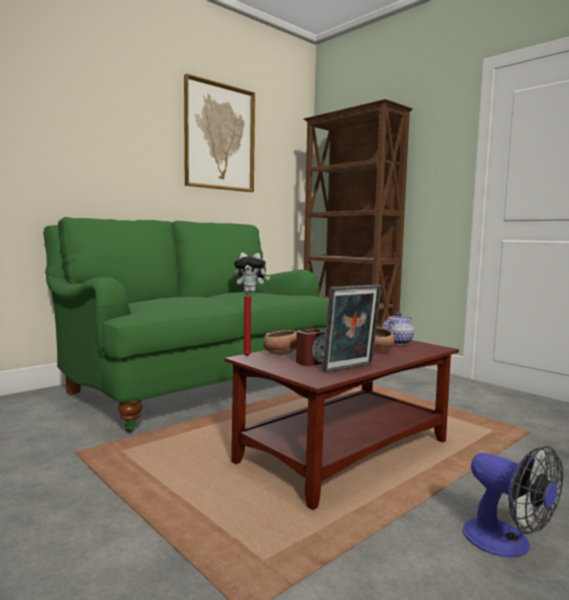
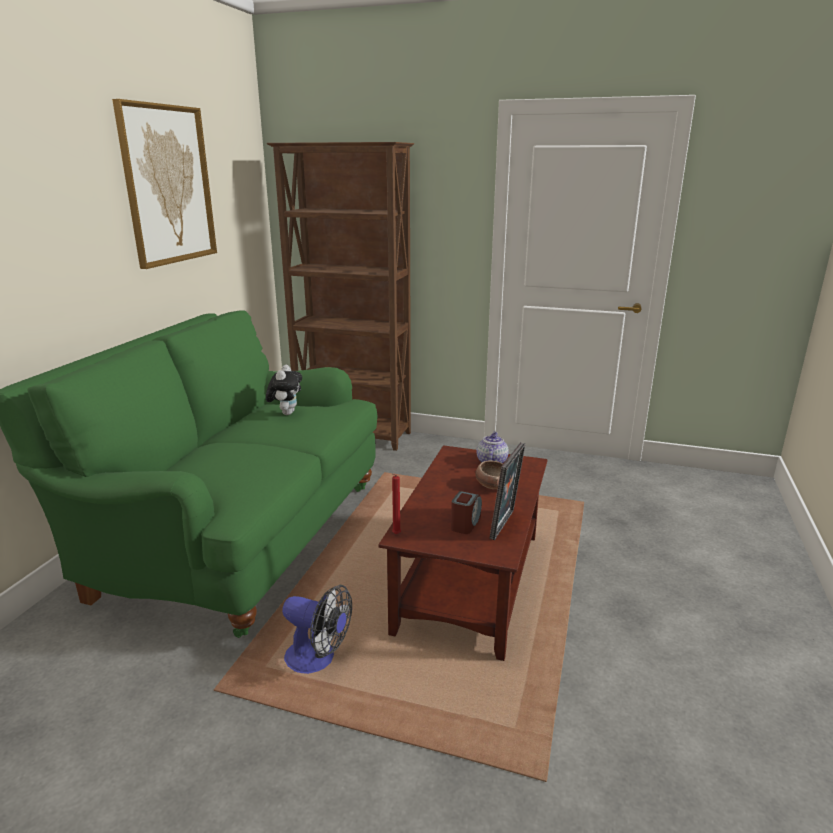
camera: 30 degrees left, 15 degrees up
plush toy [234,252,270,292] -> plush toy turned 60 degrees counterclockwise [266,365,302,415]
bowl [263,330,297,355] -> none
fan [463,446,563,557] -> fan moved to [282,585,352,674]

